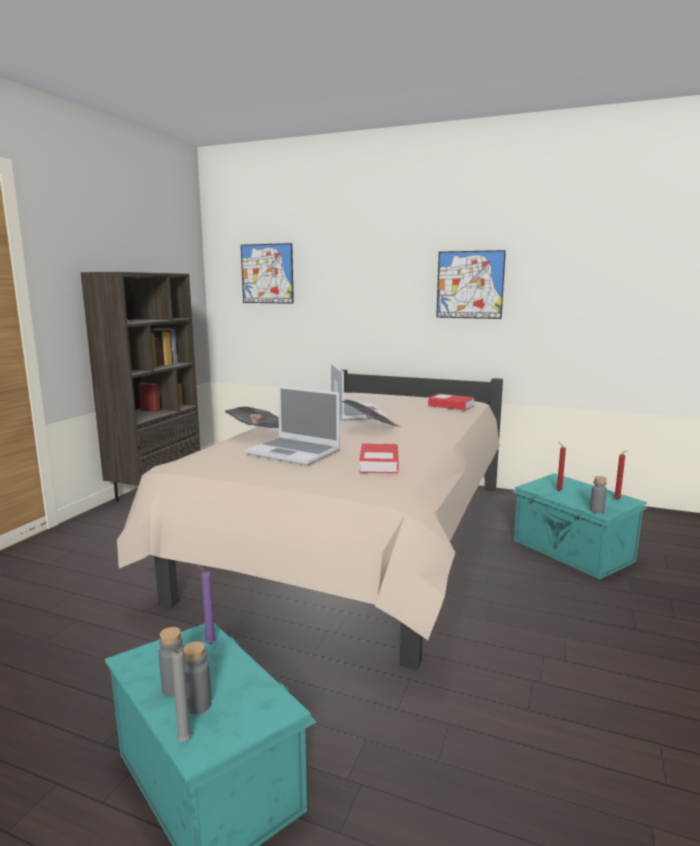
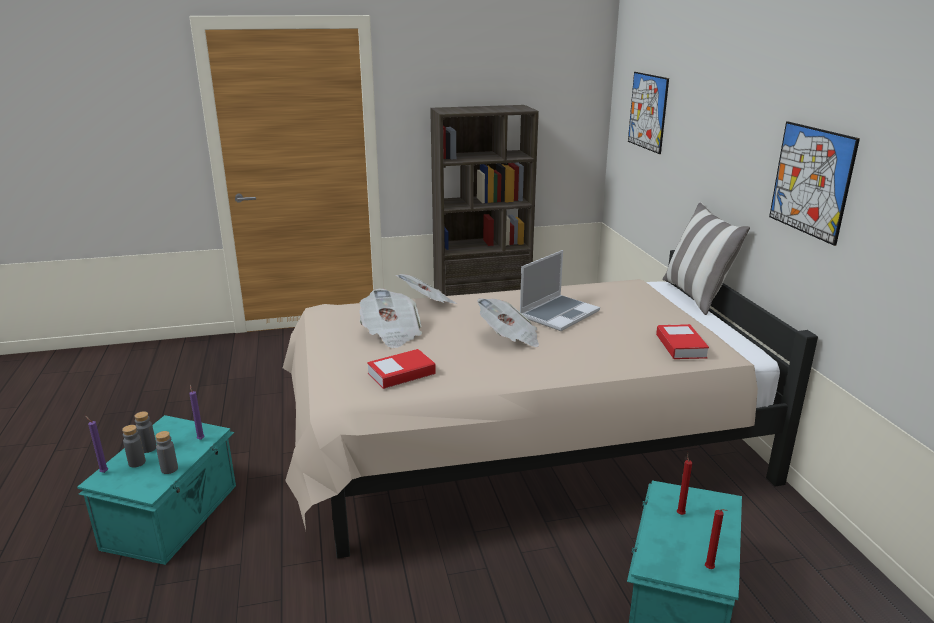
camera: 55 degrees right, 10 degrees up
grey candle [165,647,191,742] -> purple candle [86,416,108,473]
laptop [245,386,340,466] -> newspaper [360,288,422,348]
grey bottle [590,476,607,513] -> grey bottle moved to [155,431,178,474]
none -> pillow [663,202,750,315]

